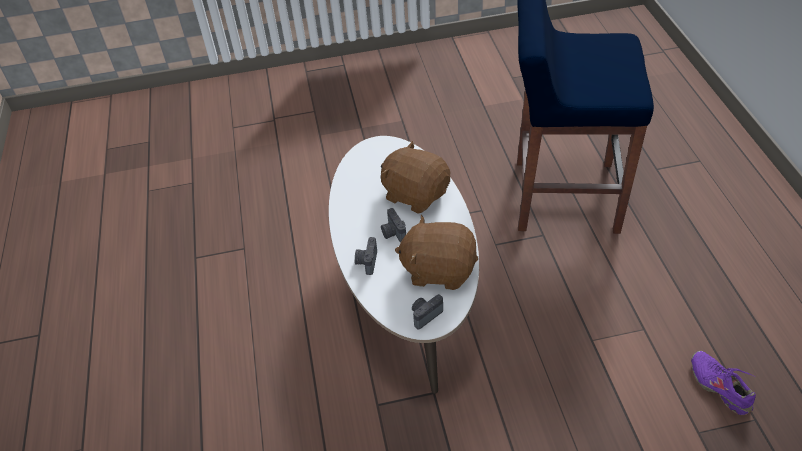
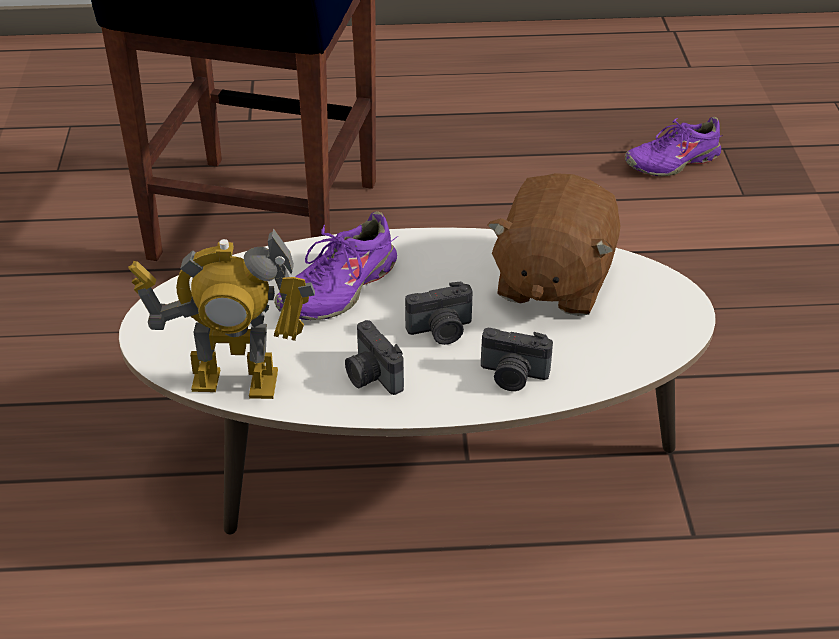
camera: 85 degrees left, 5 degrees down
brown plush toy [381,141,450,213] -> purple shoe [274,211,398,320]
camera [412,294,443,330] -> camera moved to [345,320,404,395]
none -> toy robot [128,228,315,399]

